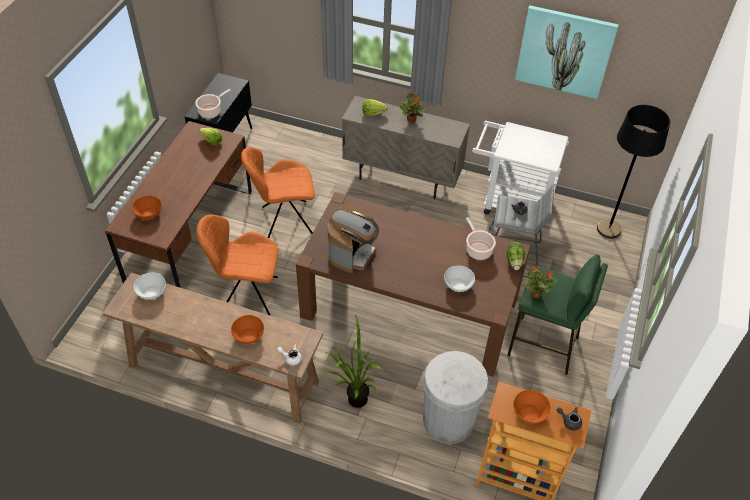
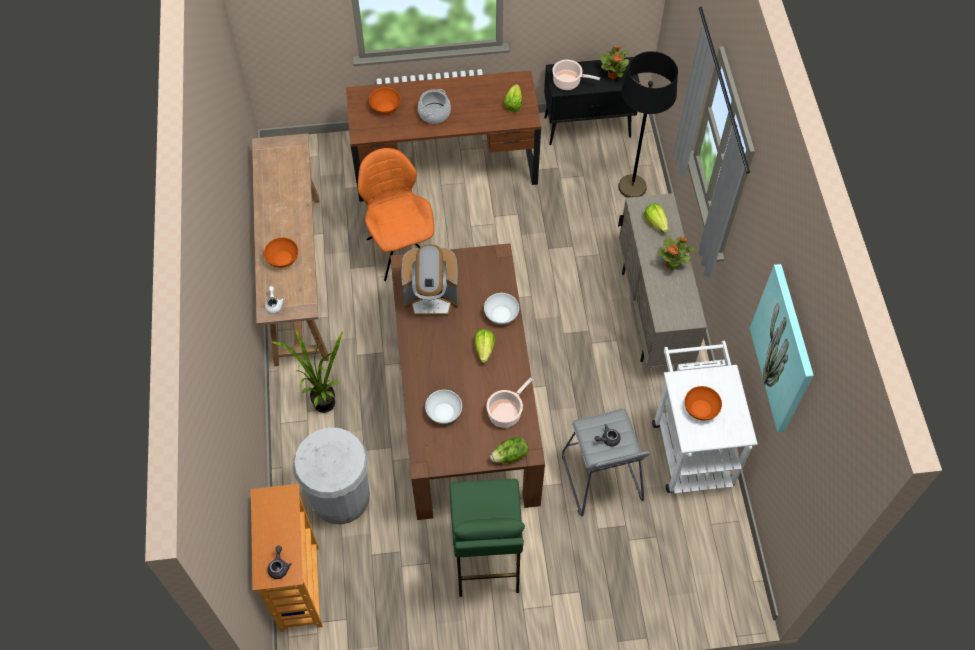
camera: 65 degrees right, 10 degrees up
white bowl [134,273,166,300] -> white bowl moved to [484,293,519,324]
orange chair [241,147,315,238] -> none
orange bowl [513,390,551,424] -> orange bowl moved to [685,386,722,421]
potted plant [522,265,557,298] -> potted plant moved to [600,46,629,80]
black floor lamp [597,105,670,239] -> black floor lamp moved to [618,51,678,198]
none -> cooking pot [418,89,451,124]
none -> lettuce [474,329,495,363]

